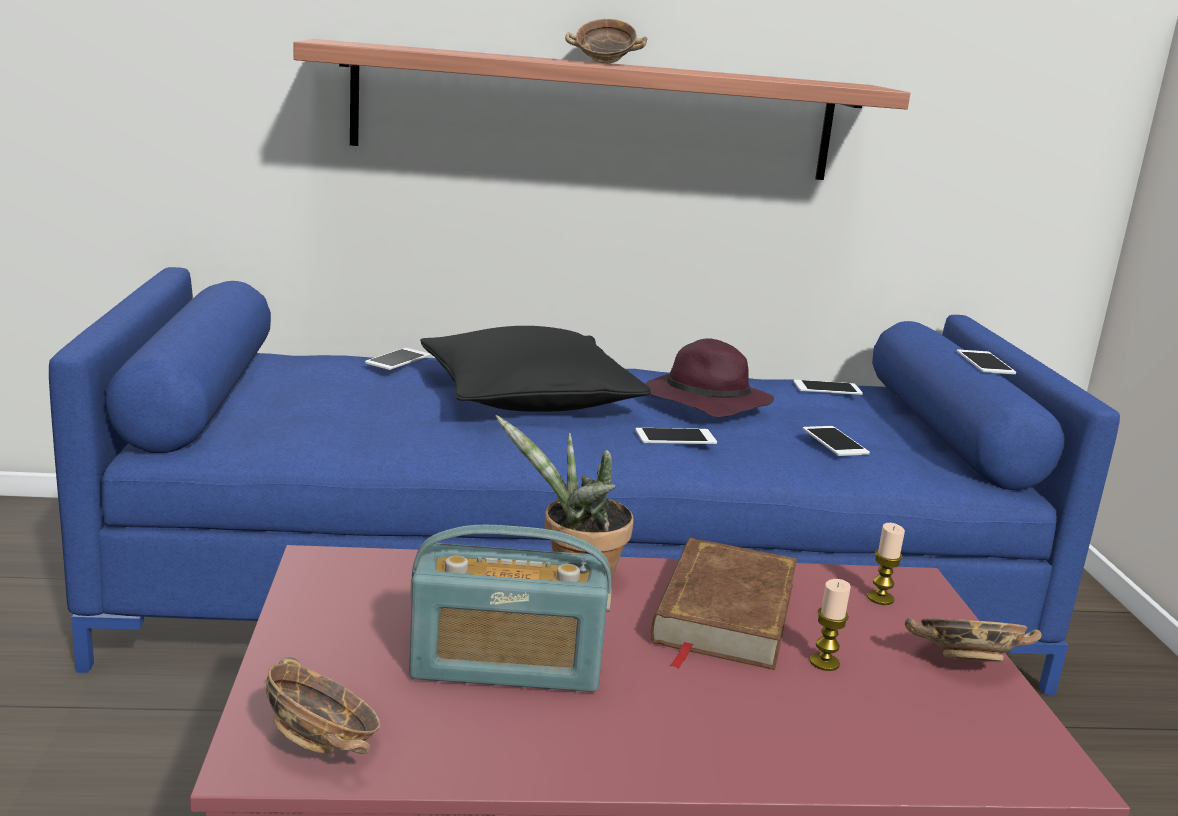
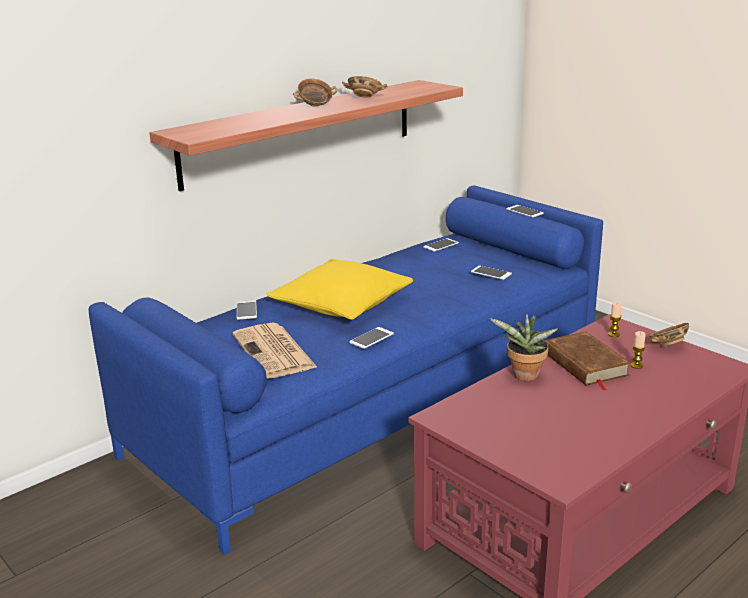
camera: 35 degrees left, 5 degrees up
bowl [266,657,380,754] -> bowl moved to [342,76,387,98]
radio [409,525,611,692] -> none
black pillow [420,326,651,412] -> yellow pillow [267,259,413,320]
phone [635,428,717,444] -> phone moved to [349,327,394,349]
purple hat [645,338,774,417] -> none
none -> newspaper [233,323,318,379]

